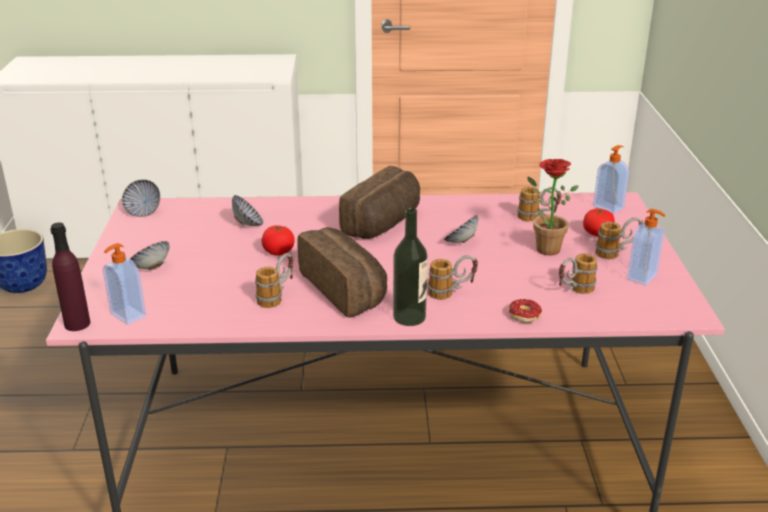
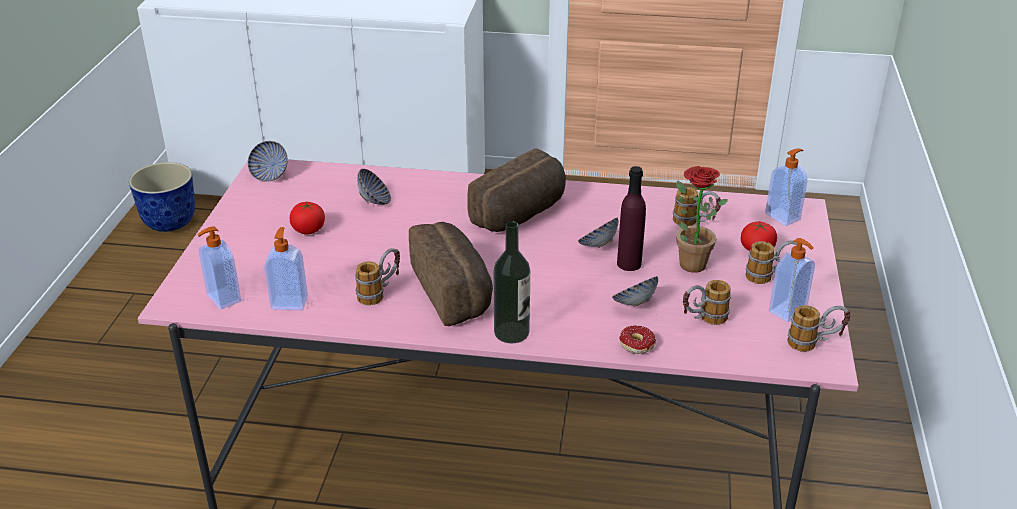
camera: 10 degrees right, 5 degrees up
purple bottle [50,223,90,331] -> purple bottle moved to [617,166,646,271]
bowl [130,241,170,270] -> bowl moved to [612,276,658,307]
tomato [261,225,294,256] -> tomato moved to [290,202,325,235]
mug [428,255,478,300] -> mug moved to [787,305,851,352]
none -> soap dispenser [264,227,308,310]

